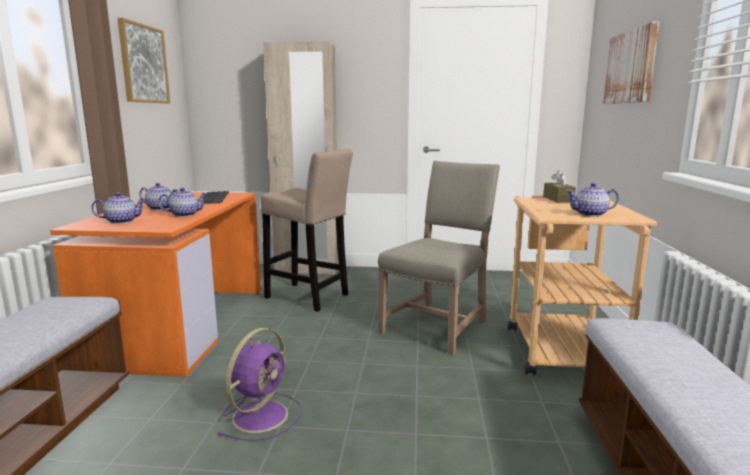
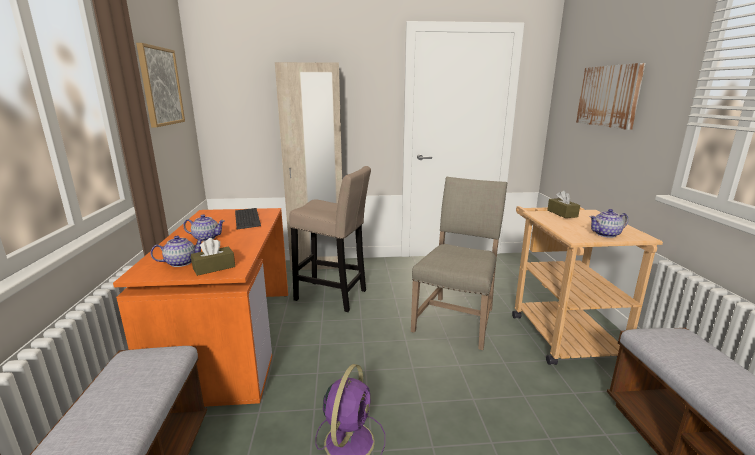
camera: 10 degrees left, 5 degrees up
teapot [158,188,208,217] -> none
none -> brown tissue box [191,238,235,276]

